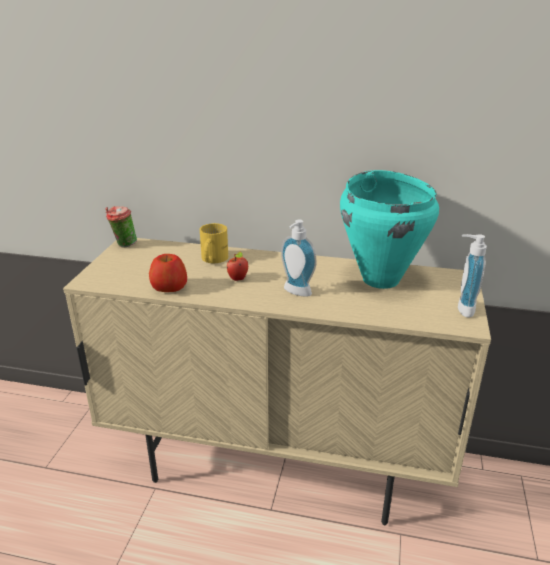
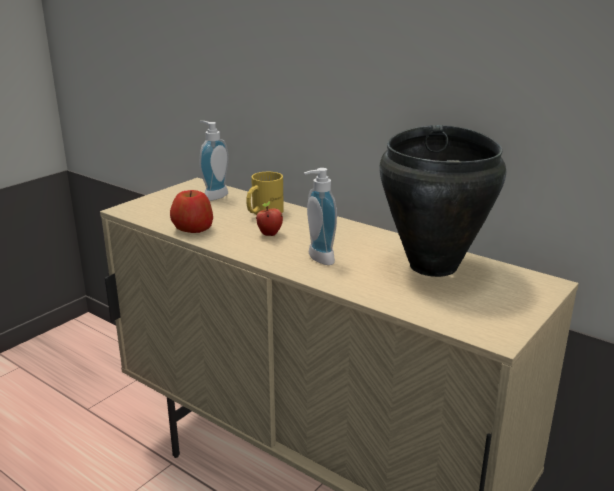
camera: 25 degrees right, 5 degrees down
cup [105,206,137,248] -> none
turquoise cooking pot [340,170,439,289] -> black cooking pot [379,125,506,277]
soap dispenser [458,234,487,318] -> soap dispenser moved to [199,121,229,201]

